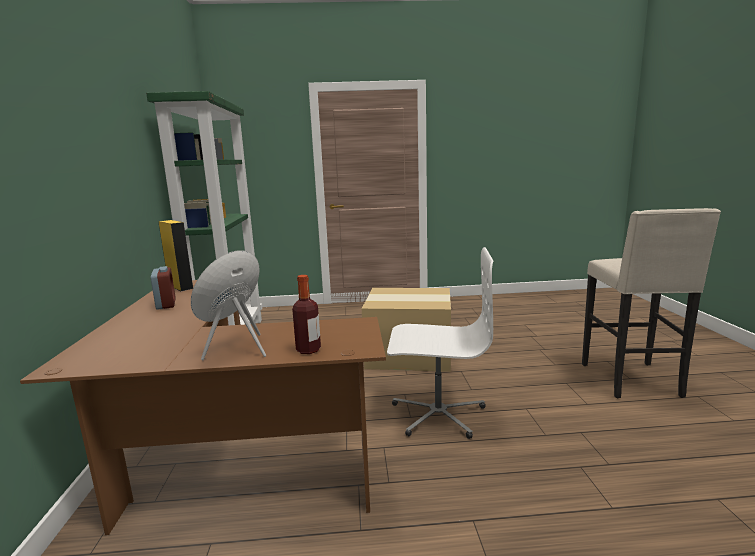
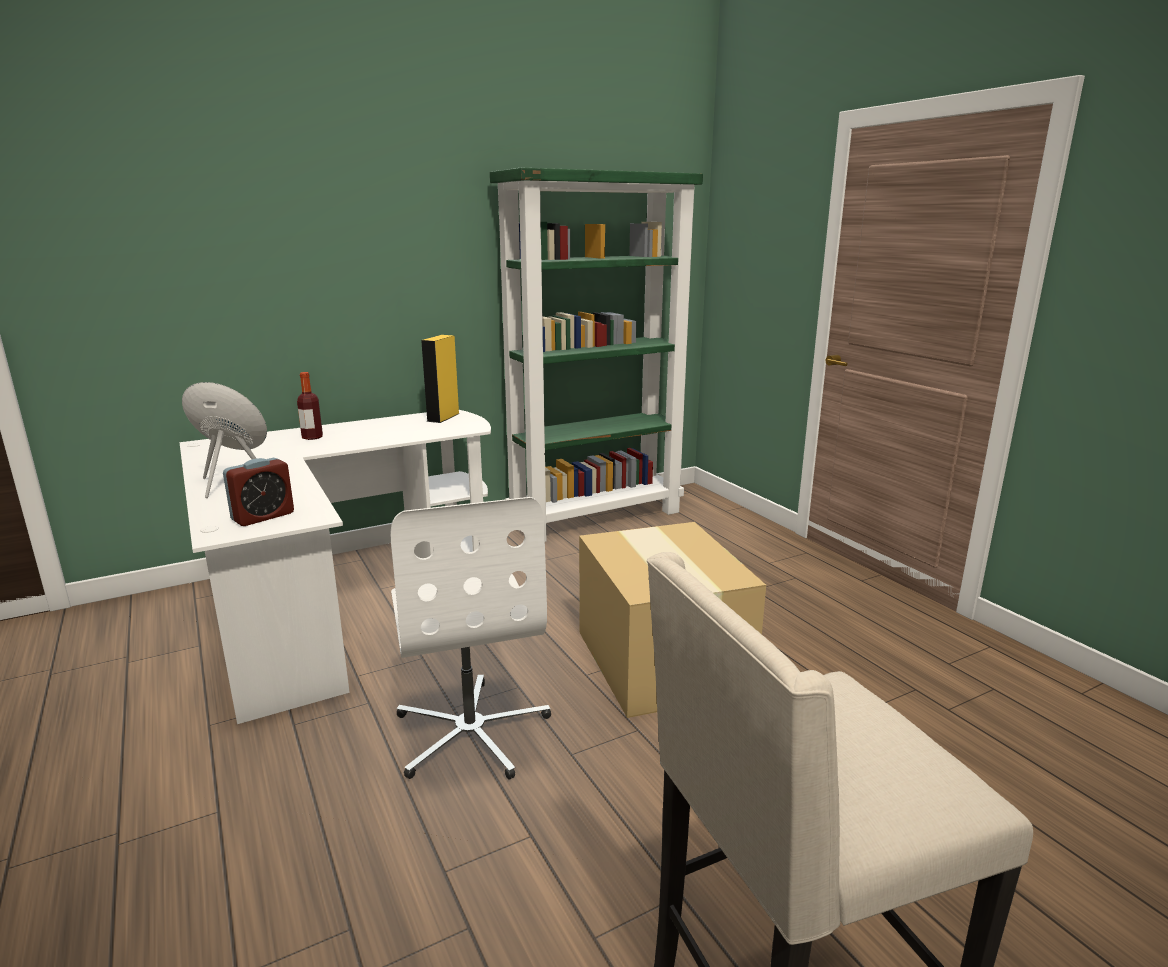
camera: 65 degrees right, 5 degrees up
brown desk [20,280,386,535] -> white desk [179,410,491,724]
alarm clock [150,266,176,310] -> alarm clock moved to [223,458,294,526]
bottle [292,275,321,354] -> bottle moved to [297,372,323,440]

